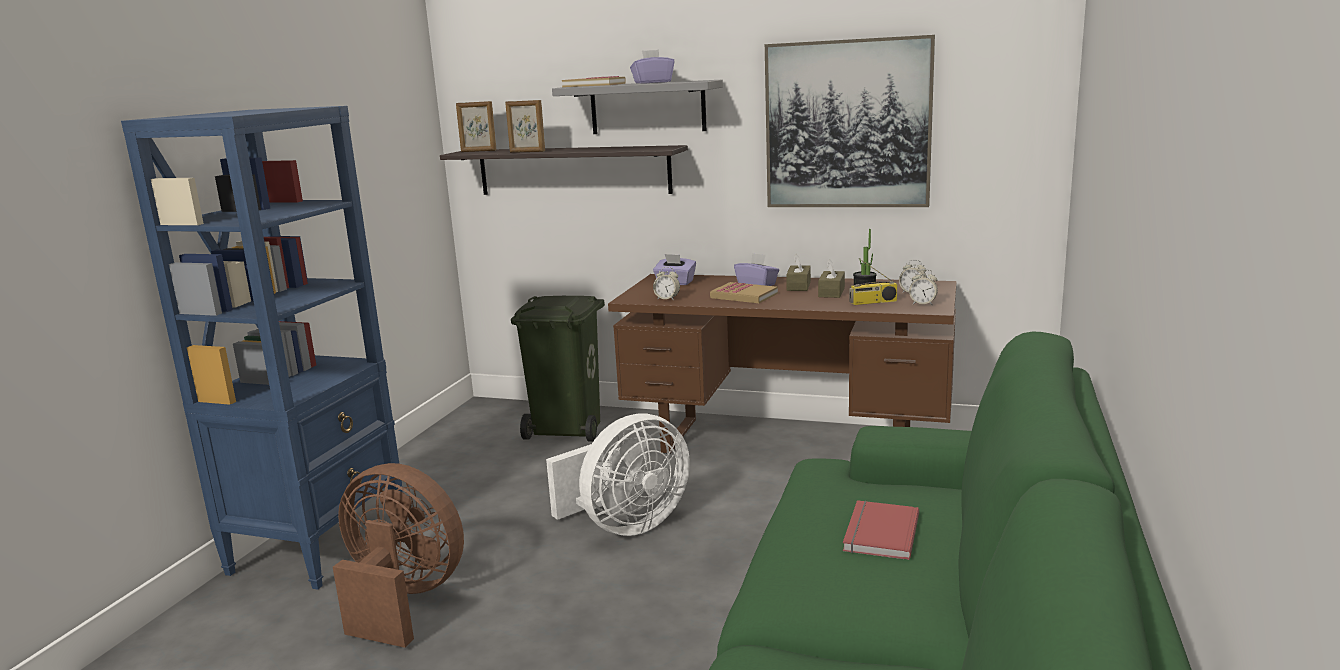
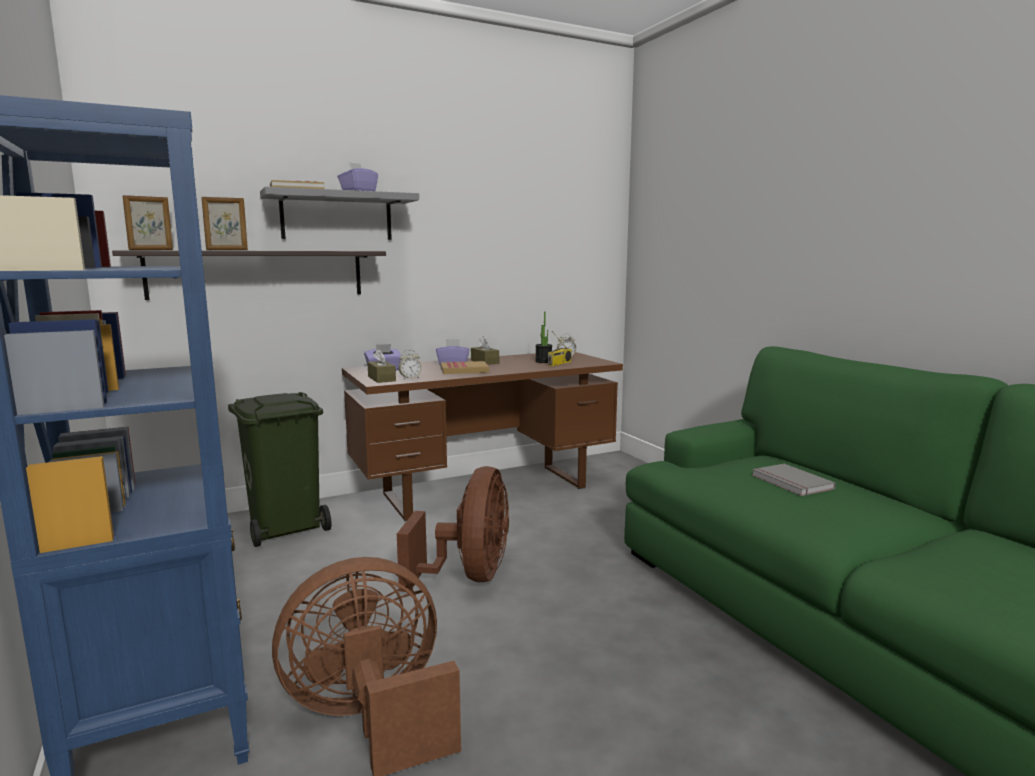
camera: 45 degrees left, 5 degrees down
white fan [546,413,690,536] -> brown fan [397,466,509,592]
picture [765,35,935,207] -> none
brown tissue box [818,259,845,298] -> brown tissue box moved to [367,349,396,383]
red book [843,500,919,560] -> grey book [752,464,836,496]
alarm clock [909,269,938,305] -> none

